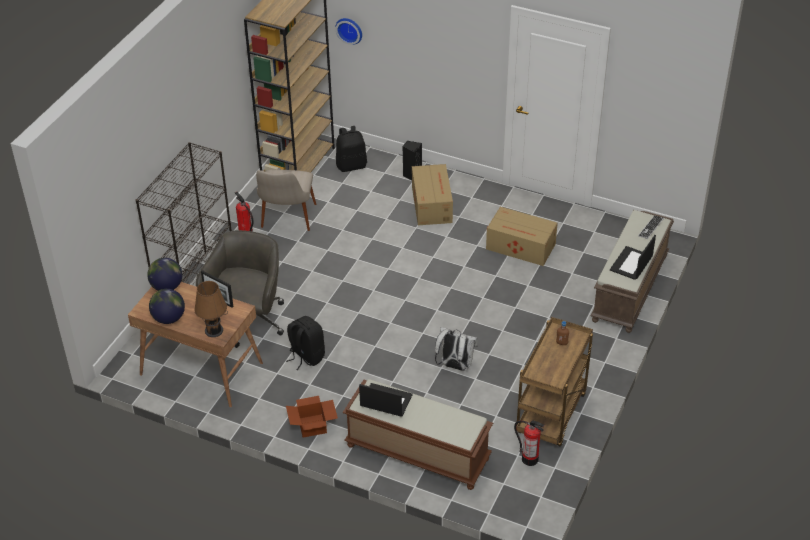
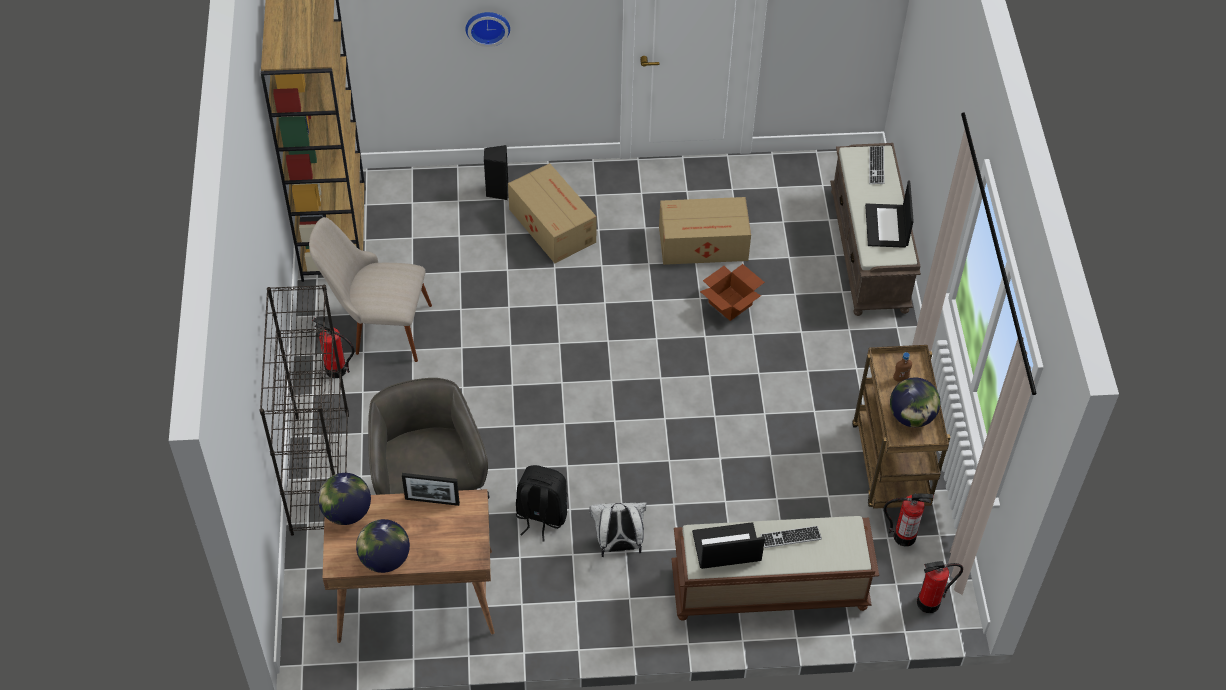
camera: 30 degrees left, 10 degrees up
brown table lamp [194,281,228,337] -> none
beige chair [256,169,316,231] -> beige chair turned 120 degrees clockwise [309,217,432,362]
cardboard box [286,396,338,438] -> cardboard box moved to [700,264,765,321]
wall clock [335,18,362,45] -> wall clock moved to [466,12,510,47]
black backpack [336,126,367,172] -> none
white backpack [435,327,478,371] -> white backpack moved to [589,502,647,557]
none -> keyboard [761,526,822,548]
none -> globe [890,377,940,427]
none -> fire extinguisher [917,561,963,613]

